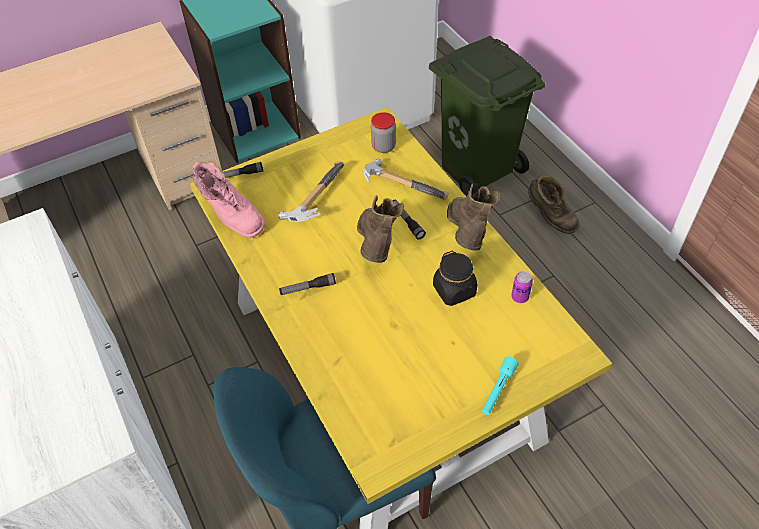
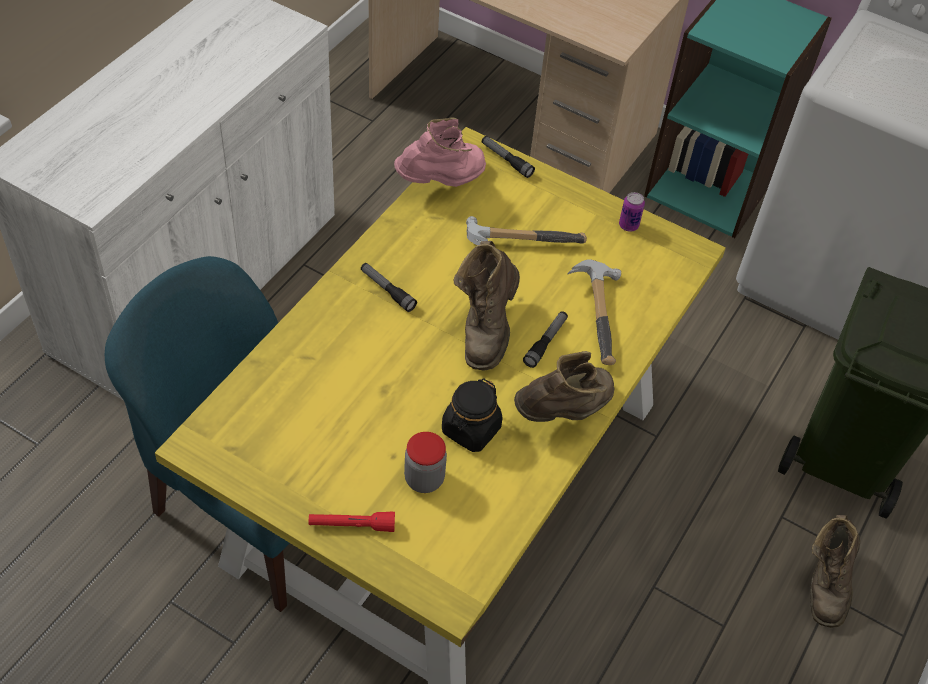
camera: 55 degrees right, 0 degrees up
pink boot [192,161,265,238] -> pink boot turned 135 degrees counterclockwise [394,117,486,187]
brown boot [357,195,404,263] -> brown boot turned 135 degrees clockwise [454,241,520,371]
jar [371,112,396,153] -> jar moved to [404,432,447,493]
turquoise flashlight [482,356,519,415] -> red flashlight [309,512,395,532]
can [511,271,533,303] -> can moved to [619,192,645,232]

